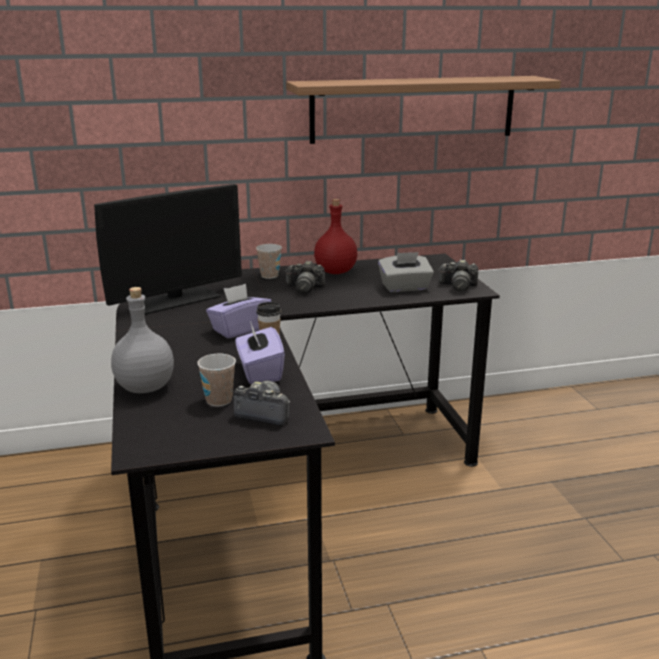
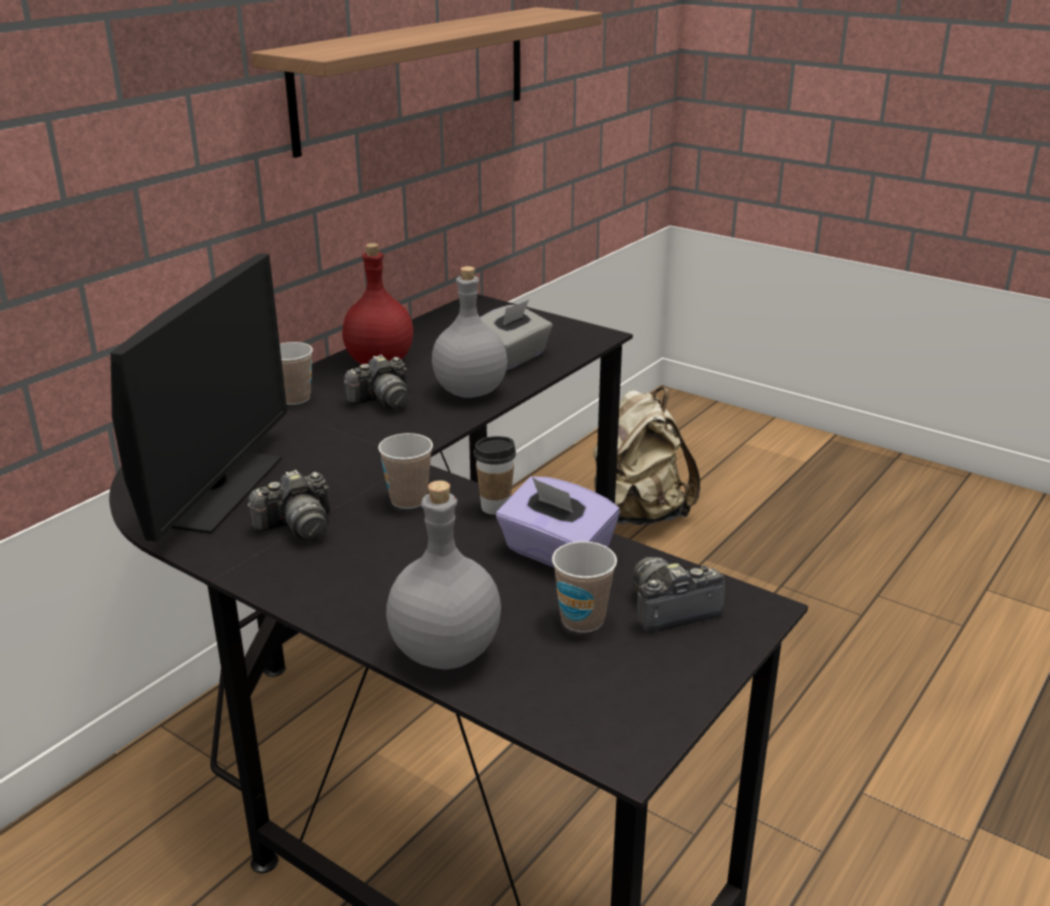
camera: 40 degrees left, 5 degrees up
purple tissue box [206,284,271,338] -> cup [378,433,433,509]
camera [438,259,478,292] -> camera moved to [247,470,330,541]
none -> grey bottle [432,266,507,398]
none -> beige backpack [594,388,700,525]

